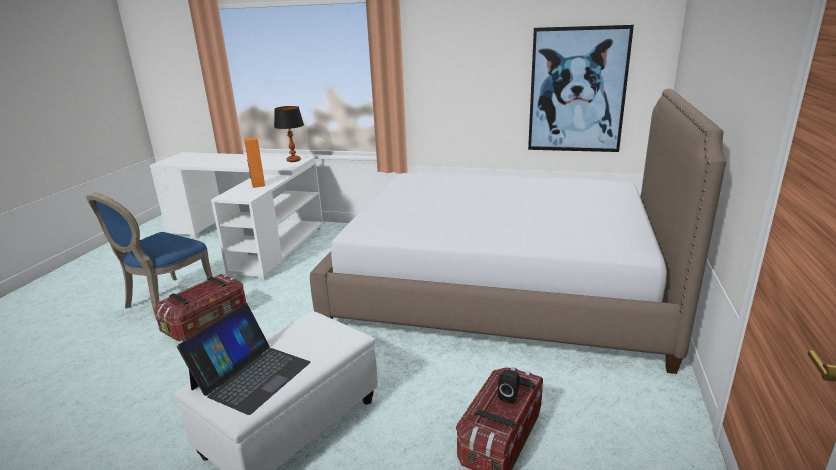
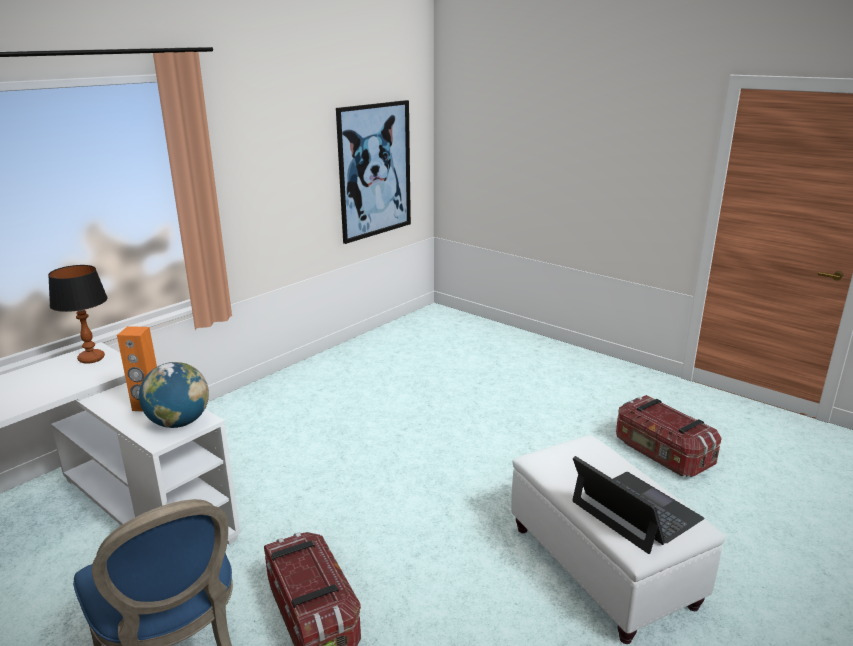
camera: 65 degrees left, 0 degrees up
bed [310,89,726,374] -> none
black speaker [498,370,520,404] -> none
none -> globe [139,362,209,428]

